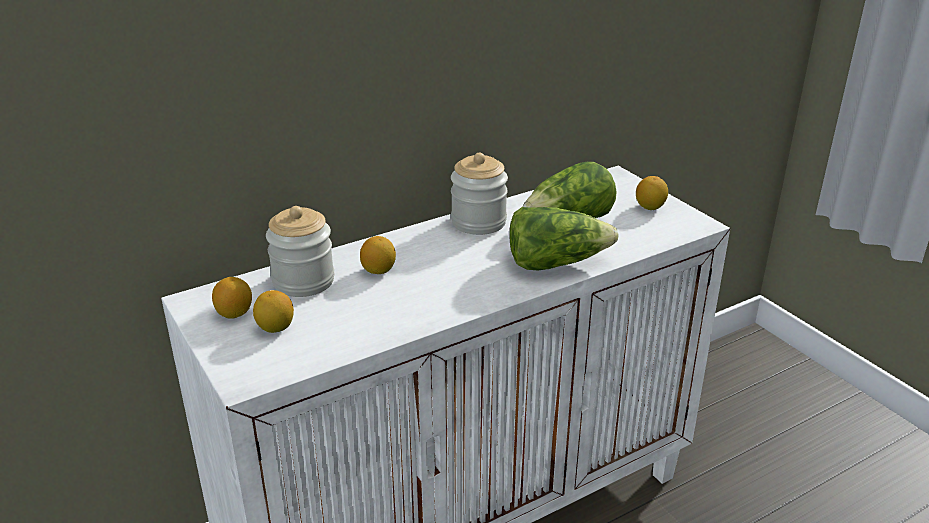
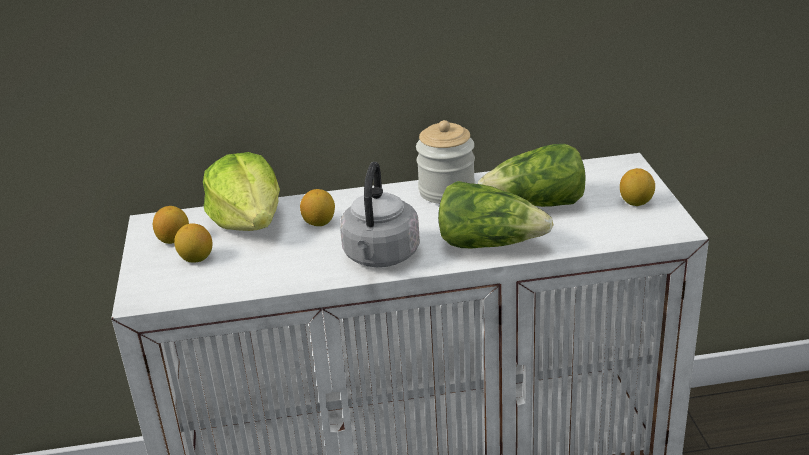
camera: 25 degrees right, 0 degrees up
jar [266,206,334,297] -> lettuce [203,152,280,231]
none -> grey kettle [340,162,420,267]

